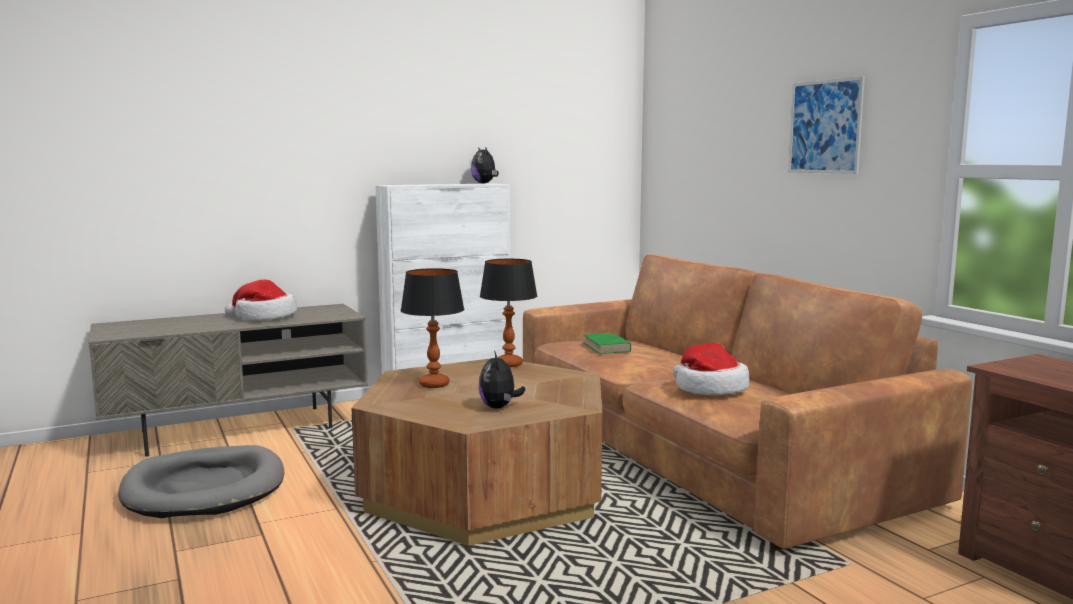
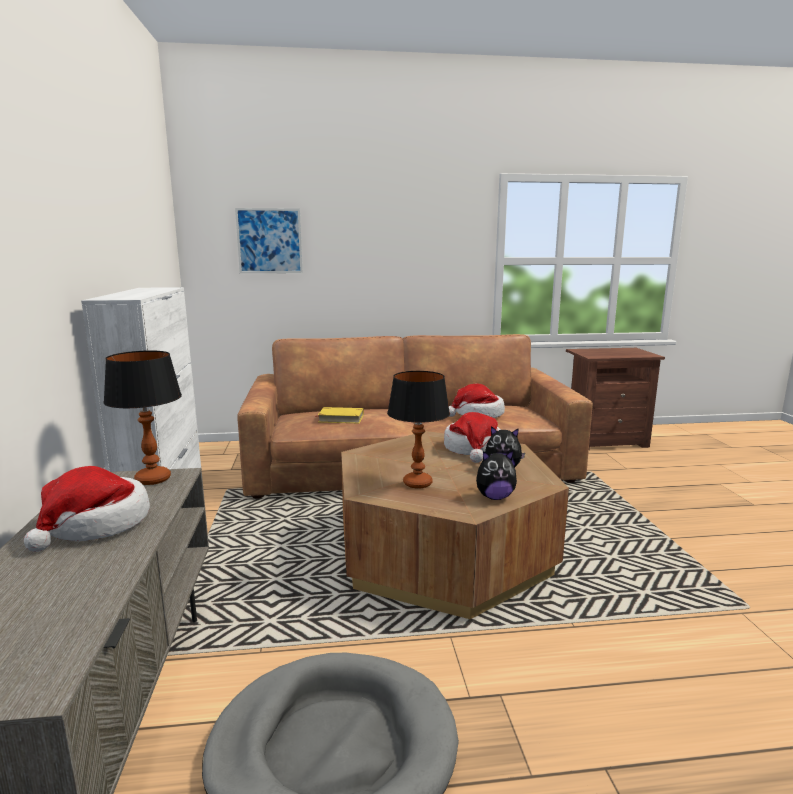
camera: 70 degrees left, 5 degrees up
plush toy [471,147,499,184] -> plush toy moved to [476,451,517,500]
table lamp [480,259,537,367] -> table lamp moved to [103,350,182,485]
green book [584,333,631,354] -> yellow book [318,407,364,424]
picture [788,76,865,174] -> picture moved to [235,208,303,273]
none -> hat [444,412,501,463]

